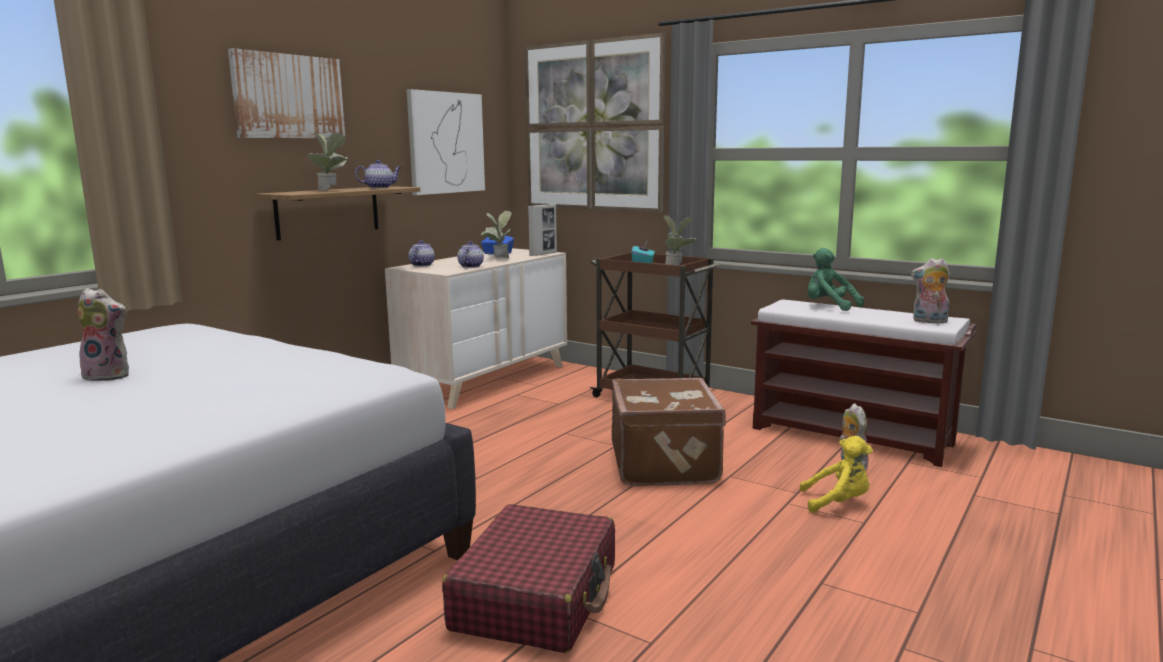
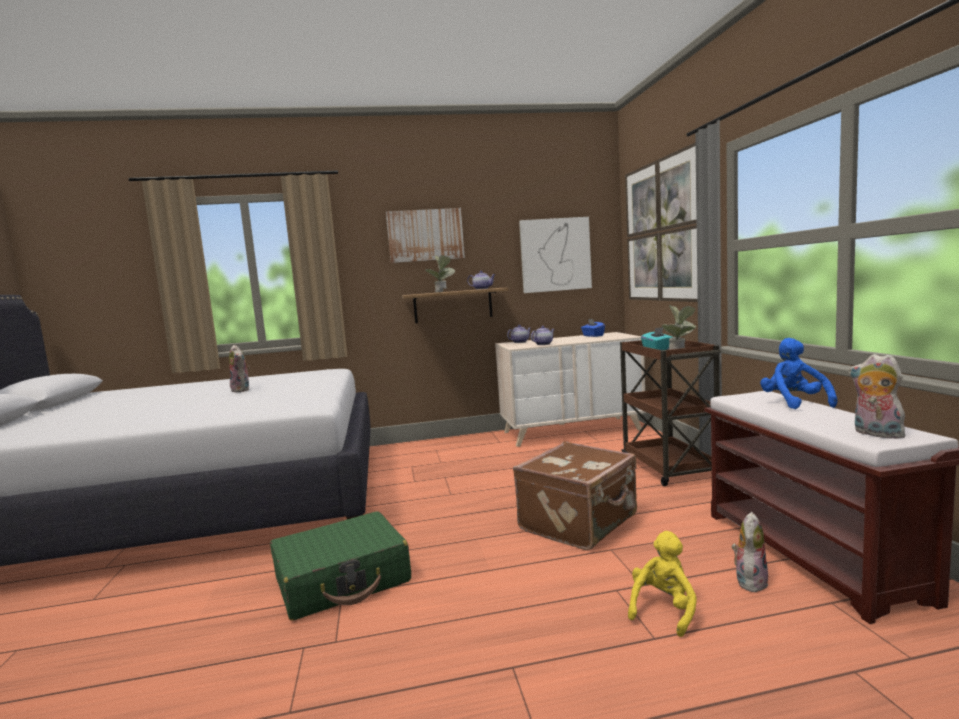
camera: 45 degrees right, 5 degrees down
red suitcase [442,504,615,653] -> green suitcase [270,511,411,620]
potted plant [481,211,512,259] -> none
picture frame [528,204,557,256] -> none
yellow plush toy [800,436,873,513] -> yellow plush toy turned 105 degrees counterclockwise [628,531,697,637]
green plush toy [808,248,864,311] -> blue plush toy [760,338,837,409]

